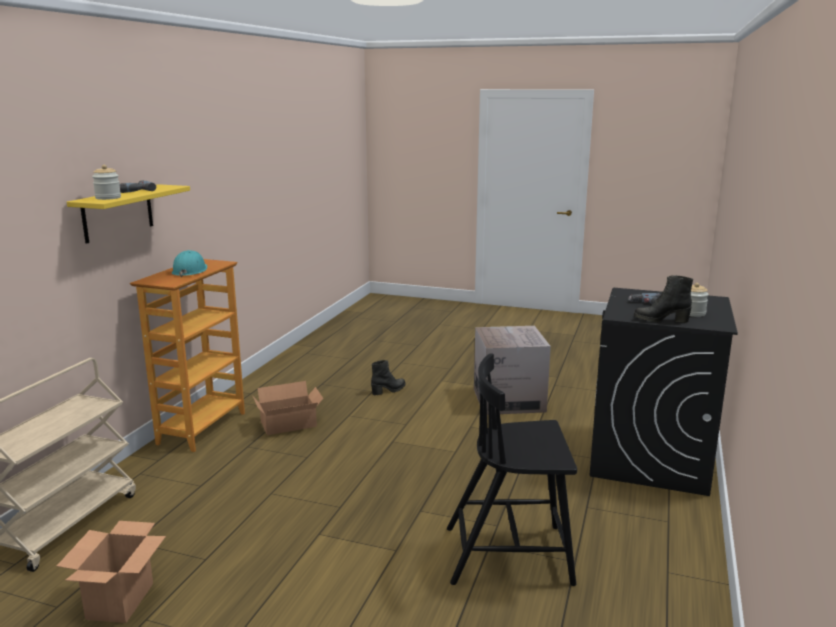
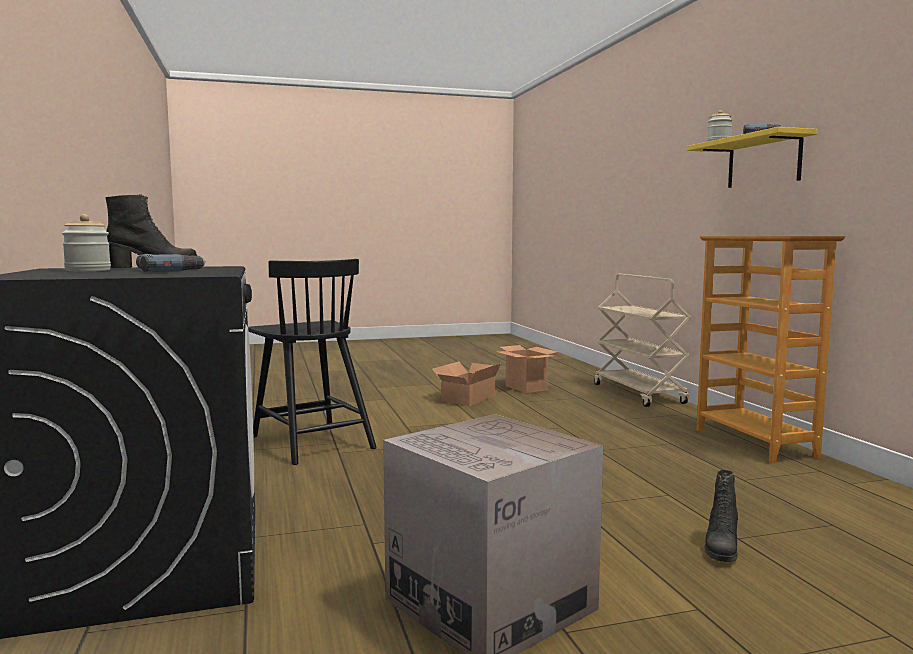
camera: 145 degrees right, 10 degrees down
turquoise hard hat [172,250,207,277] -> none
cardboard box [253,381,323,435] -> cardboard box moved to [432,361,501,406]
black chair [447,353,577,586] -> black chair turned 90 degrees clockwise [248,259,377,465]

